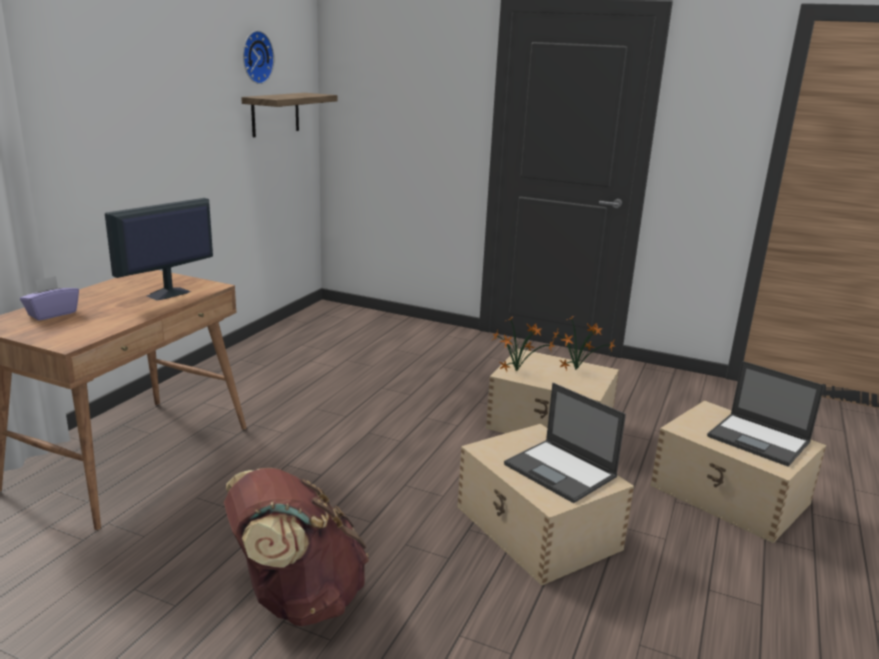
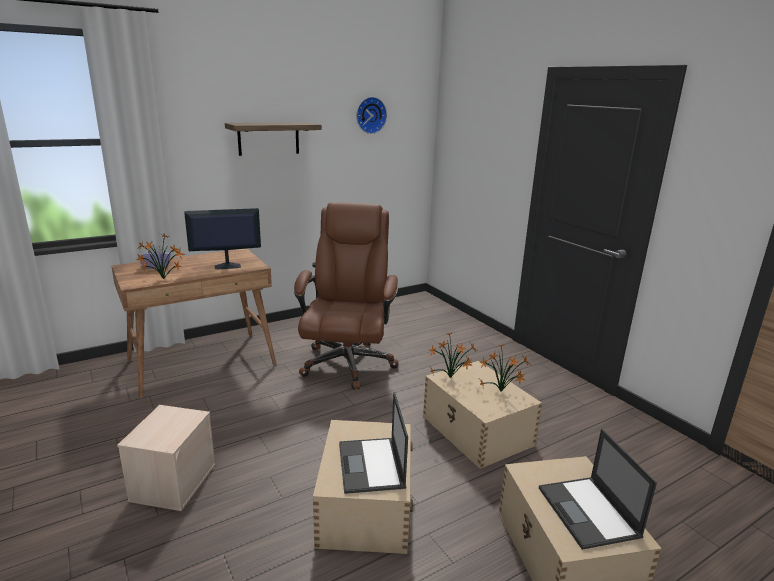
camera: 35 degrees right, 0 degrees up
brown backpack [224,468,369,626] -> beige storage box [117,405,216,511]
shelf [241,93,338,137] -> shelf moved to [225,122,322,156]
none -> potted plant [136,234,186,279]
none -> brown office chair [294,202,399,390]

